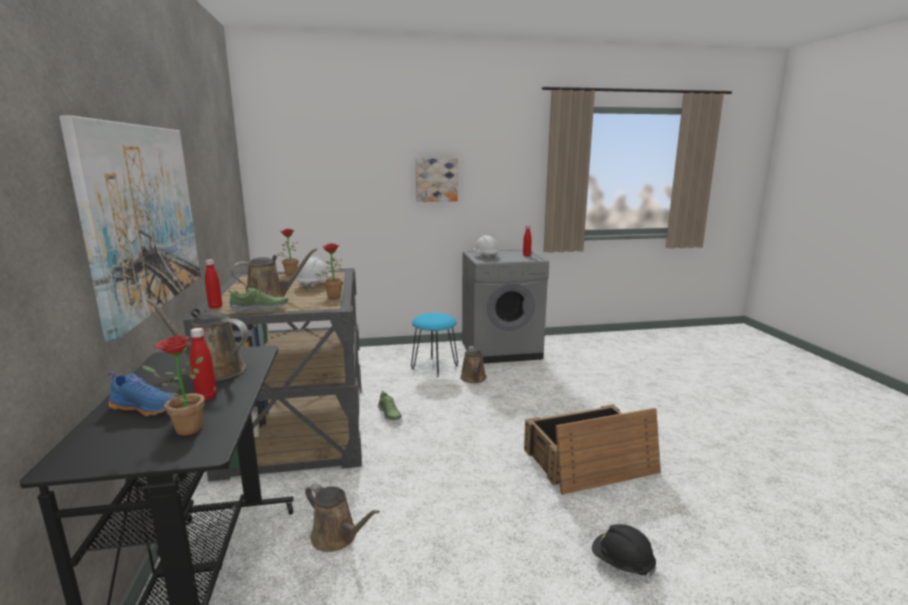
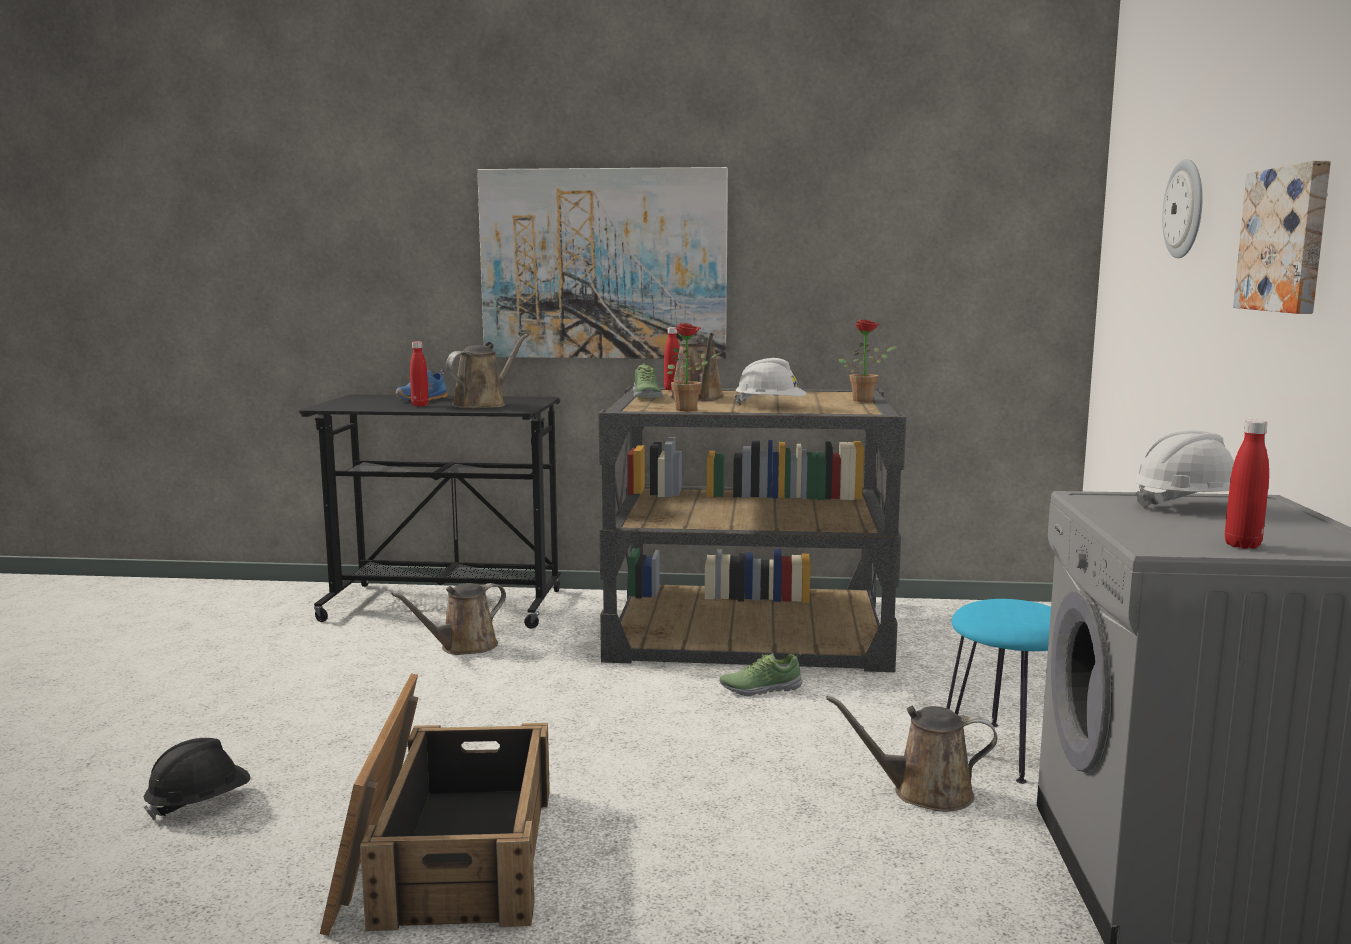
camera: 105 degrees right, 5 degrees down
potted plant [142,335,205,436] -> none
none -> wall clock [1162,159,1202,258]

